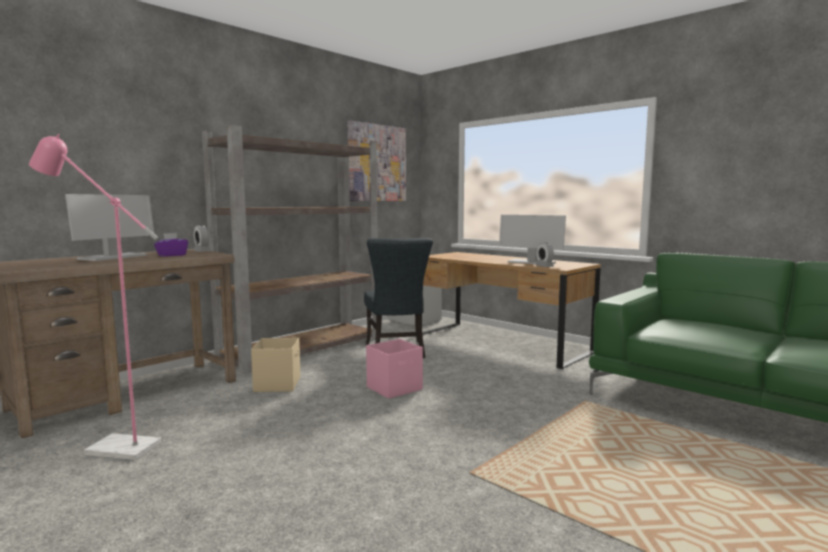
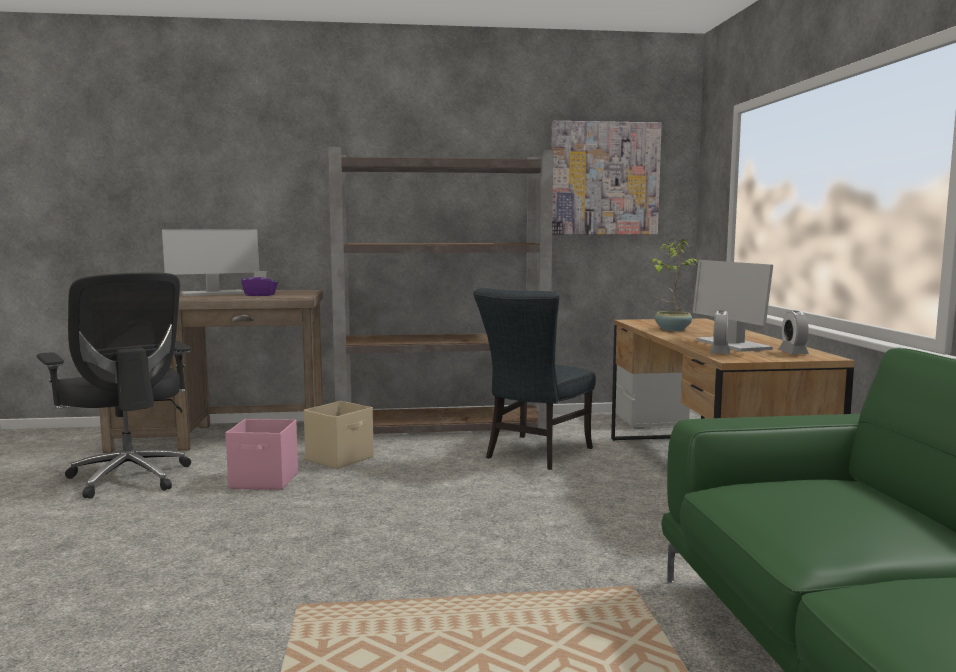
camera: 40 degrees right, 0 degrees up
pink floor lamp [29,134,161,460] -> office chair [37,272,191,499]
alarm clock [193,225,211,252] -> alarm clock moved to [779,311,809,354]
pink storage box [366,339,423,399] -> pink storage box moved to [226,419,298,490]
none -> potted plant [651,239,698,331]

